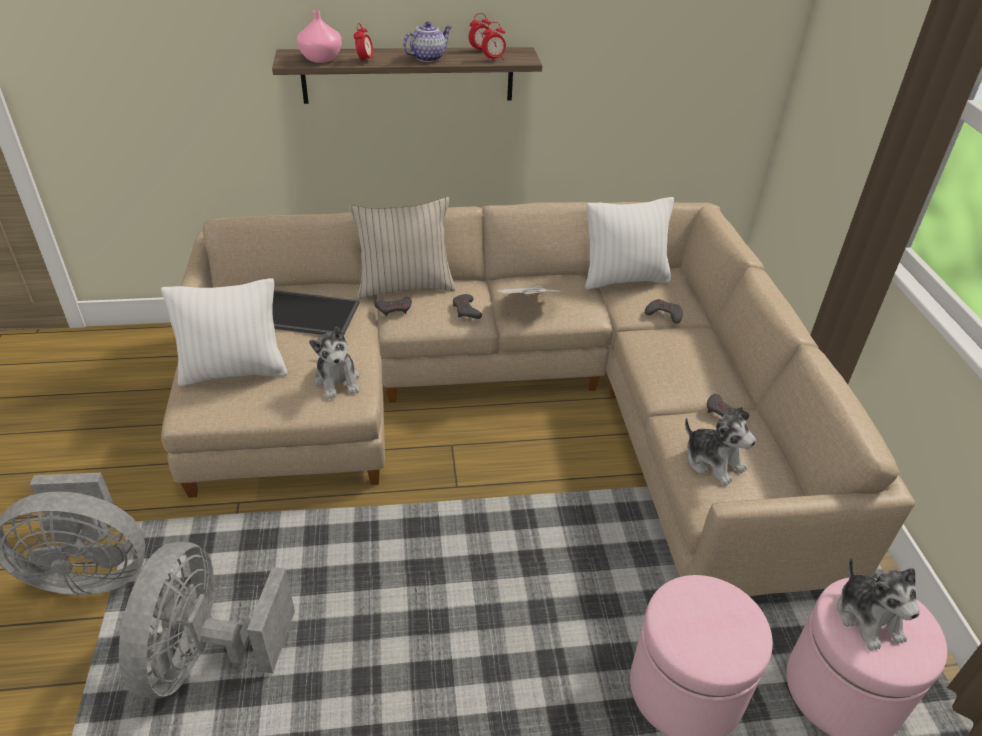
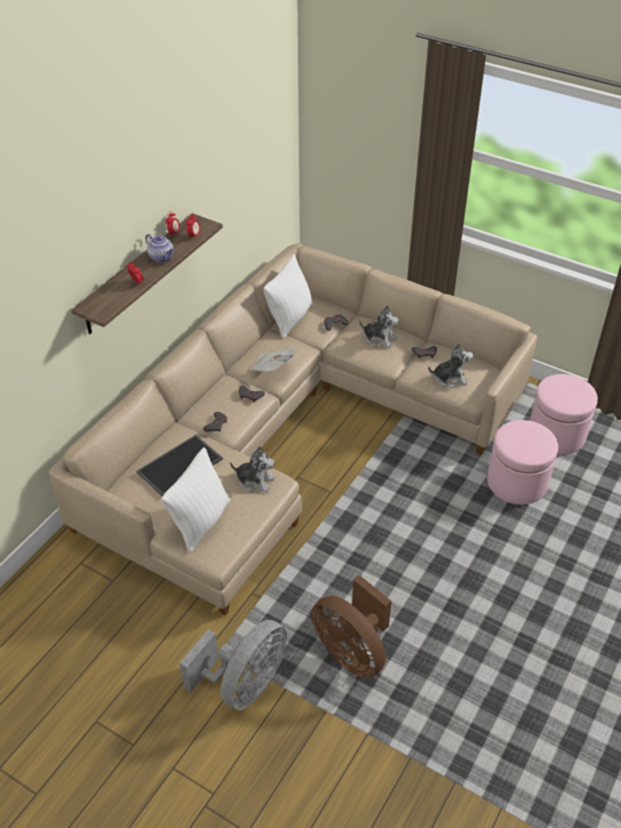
camera: 50 degrees left, 5 degrees up
grey fan [119,542,295,699] -> brown fan [311,575,392,678]
pink vase [297,10,342,63] -> none
beige pillow [349,197,456,299] -> none
teapot [403,21,452,62] -> teapot turned 135 degrees clockwise [145,234,174,263]
plush toy [837,557,920,651] -> plush toy moved to [359,305,399,348]

